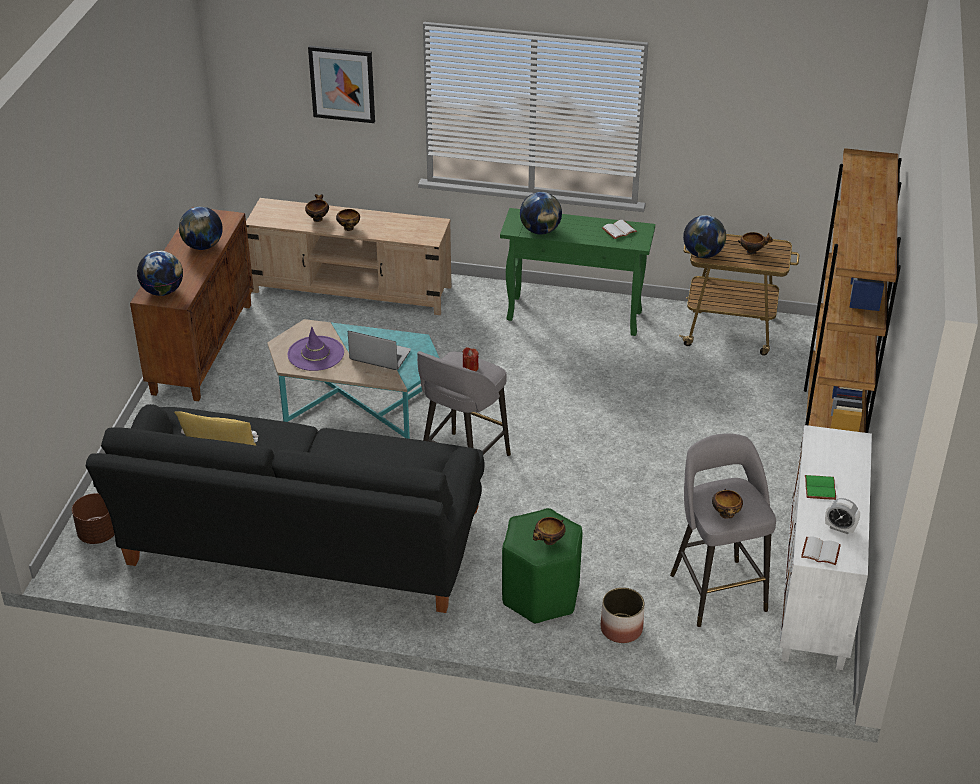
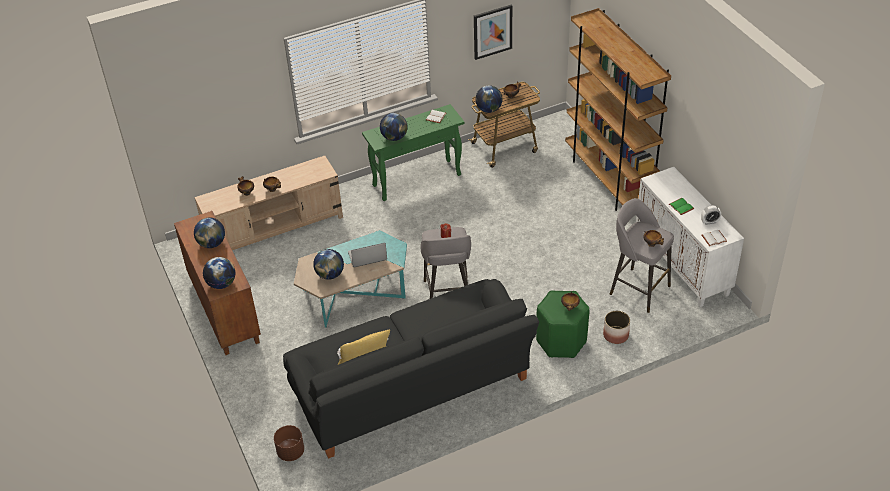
camera: 35 degrees left, 5 degrees up
purple hat [287,327,344,371] -> globe [313,249,344,280]
picture [308,45,375,123] -> picture moved to [474,5,512,60]

